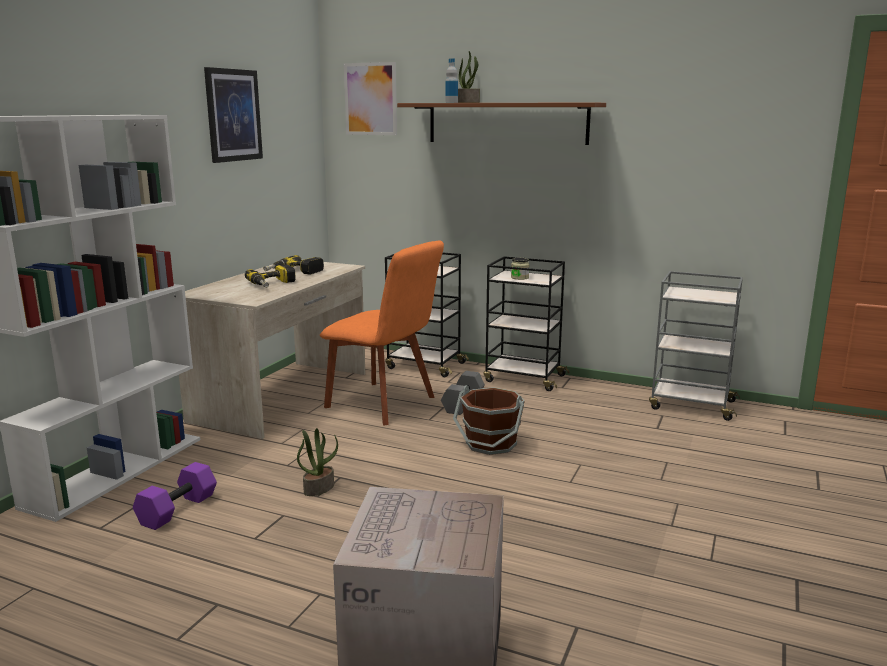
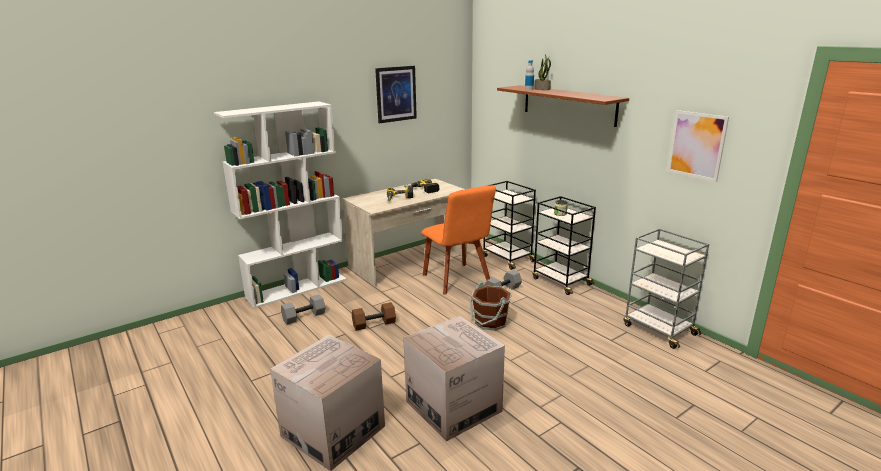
camera: 30 degrees right, 5 degrees up
purple dumbbell [133,462,217,530] -> grey dumbbell [281,294,326,325]
potted plant [297,428,338,496] -> brown dumbbell [352,302,396,331]
picture [344,62,397,135] -> picture moved to [667,110,729,182]
none -> cardboard box [403,316,505,441]

